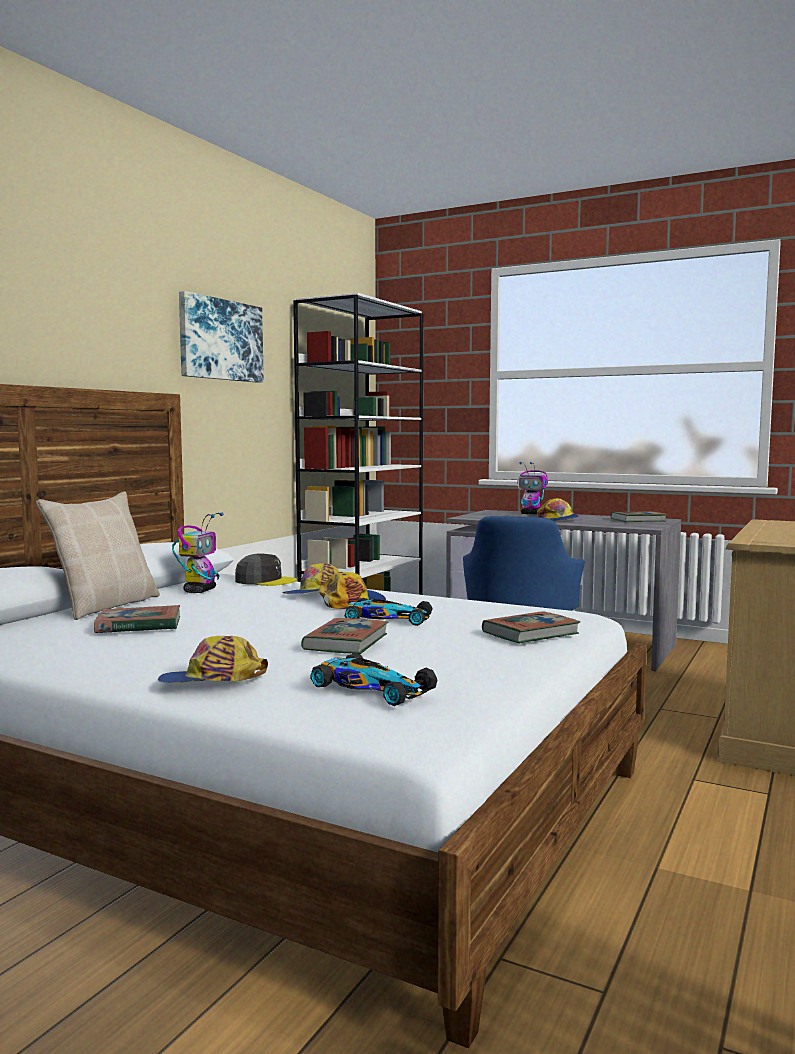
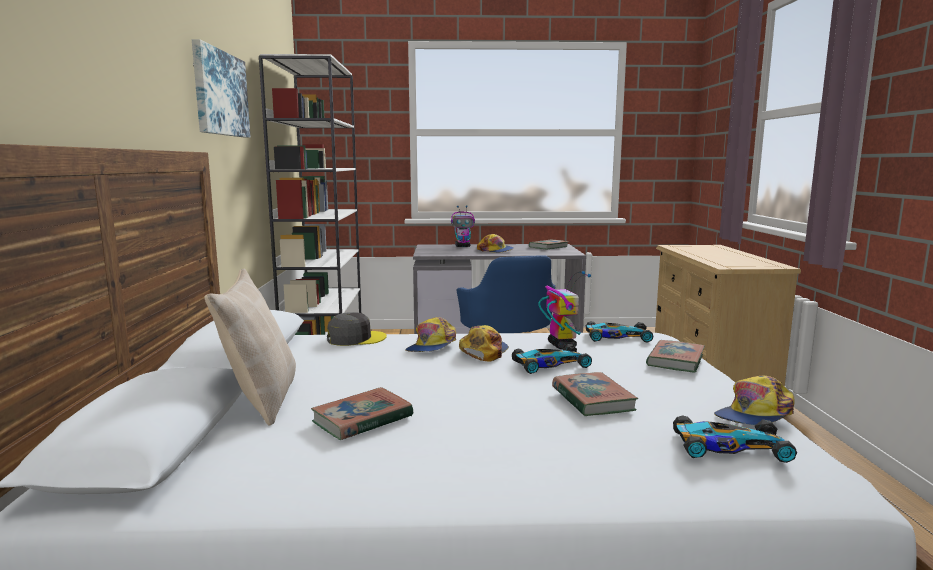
camera: 30 degrees left, 5 degrees up
cap [158,636,268,683] -> cap moved to [714,376,795,425]
toy robot [172,512,223,593] -> toy robot moved to [538,271,591,349]
none -> toy car [586,321,654,342]

